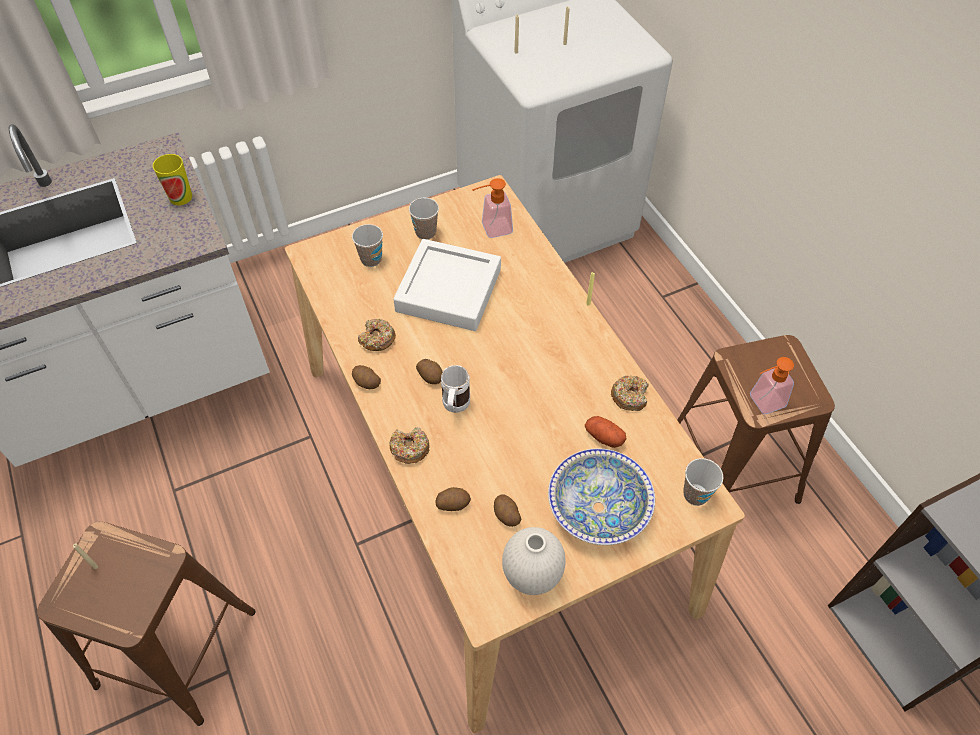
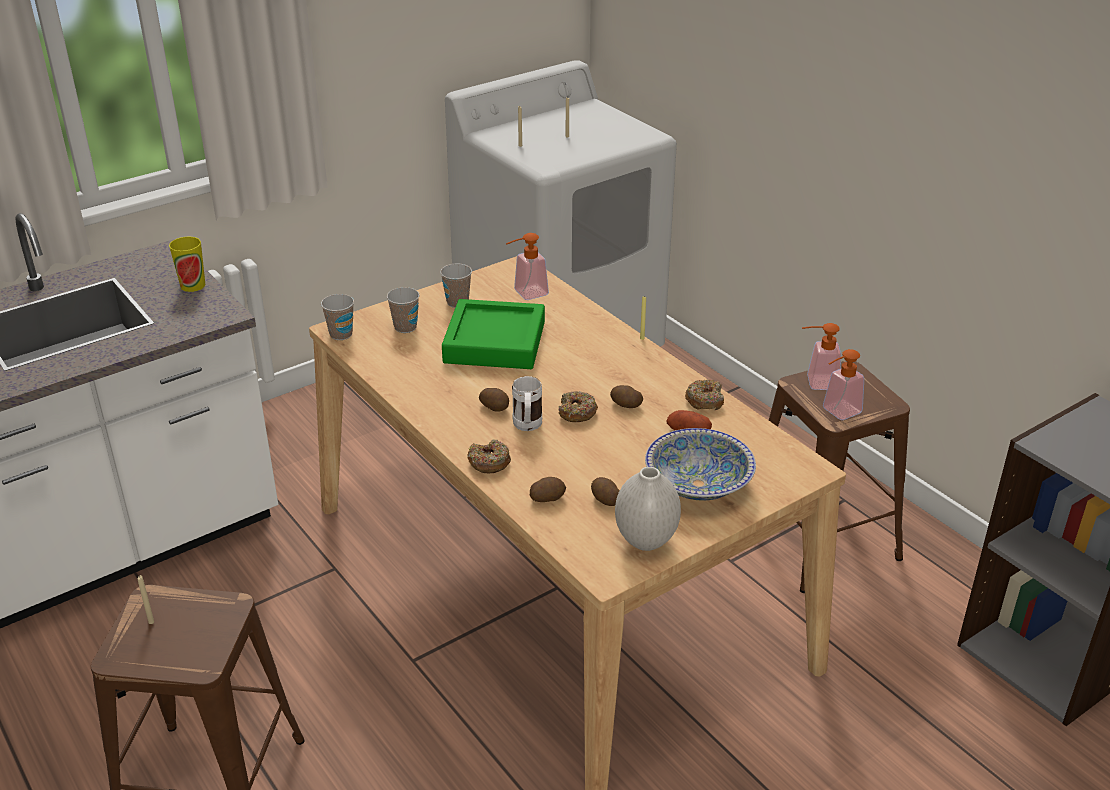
camera: 10 degrees left, 20 degrees down
potato [352,365,381,389] -> potato moved to [610,385,643,408]
donut [358,319,396,351] -> donut moved to [558,391,598,422]
white tray [393,239,501,331] -> green tray [442,299,545,369]
cup [683,458,723,506] -> cup moved to [321,294,354,340]
none -> soap dispenser [802,323,841,390]

